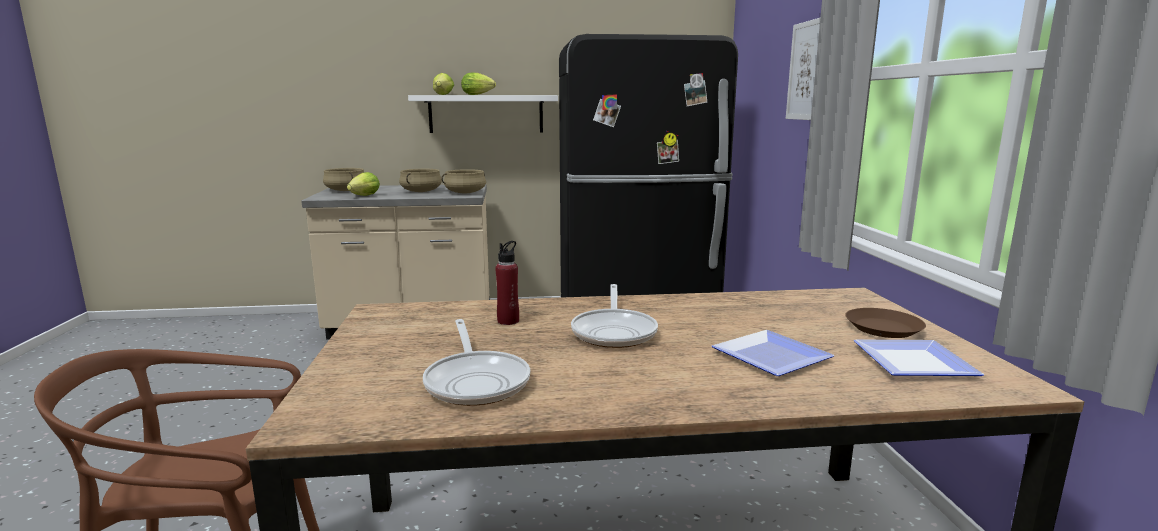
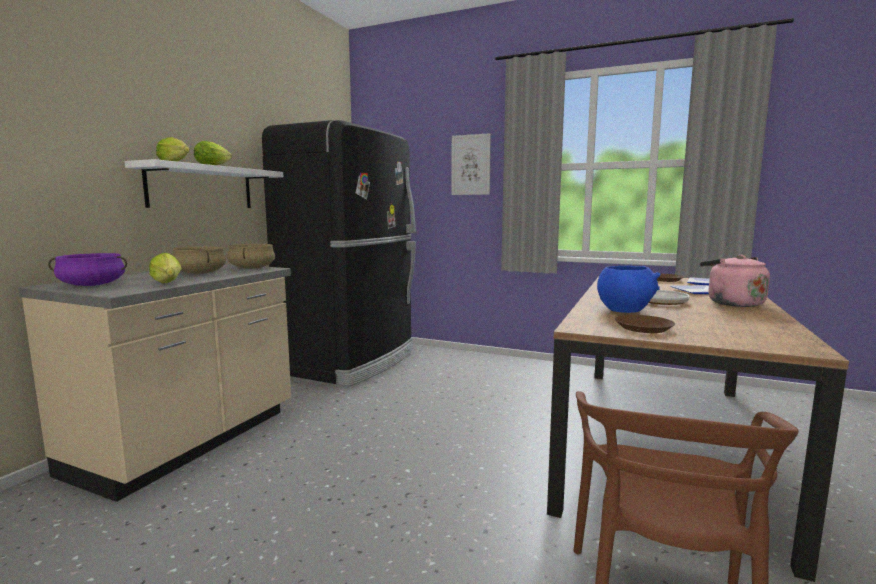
camera: 60 degrees left, 5 degrees down
beige cooking pot [323,168,364,191] -> purple cooking pot [48,253,127,286]
frying pan [423,319,530,406] -> none
red bottle [495,241,519,325] -> blue bowl [597,266,661,313]
none -> brown plate [615,315,675,333]
none -> pink kettle [700,255,770,307]

